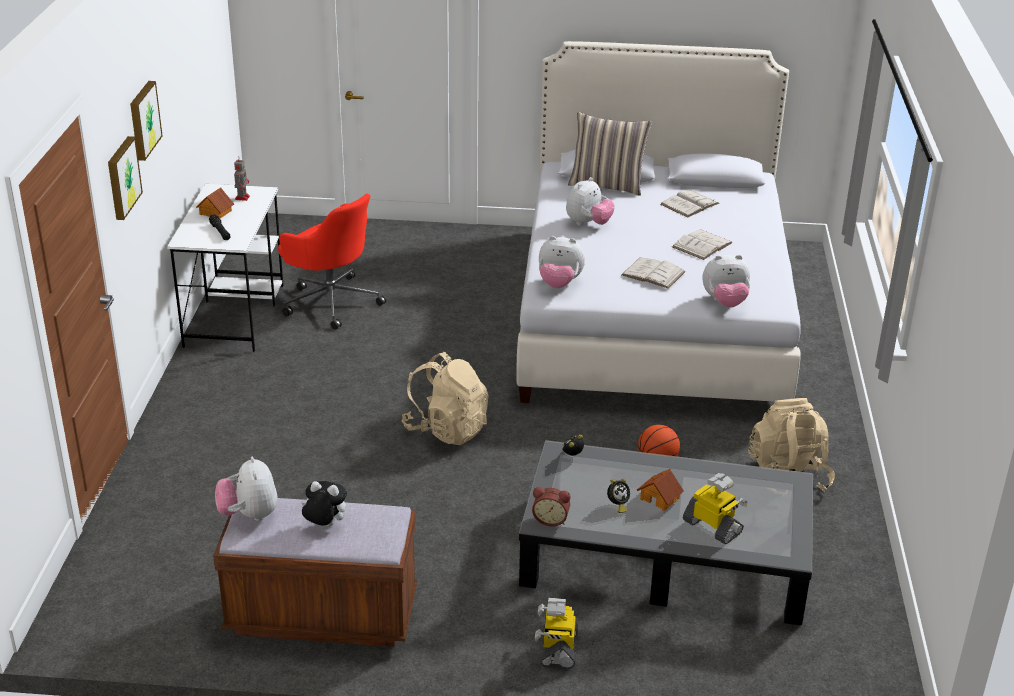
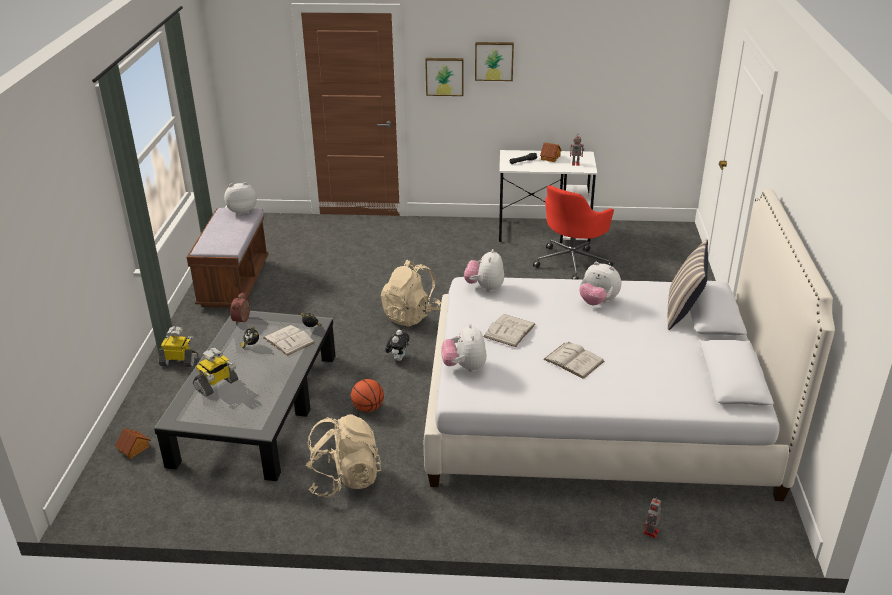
camera: 90 degrees right, 0 degrees up
plush toy [302,481,347,526] -> plush toy moved to [386,330,409,361]
toy house [637,469,684,511] -> toy house moved to [115,428,151,459]
white book [660,190,720,218] -> white book moved to [263,325,315,356]
none -> toy robot [643,497,661,539]

